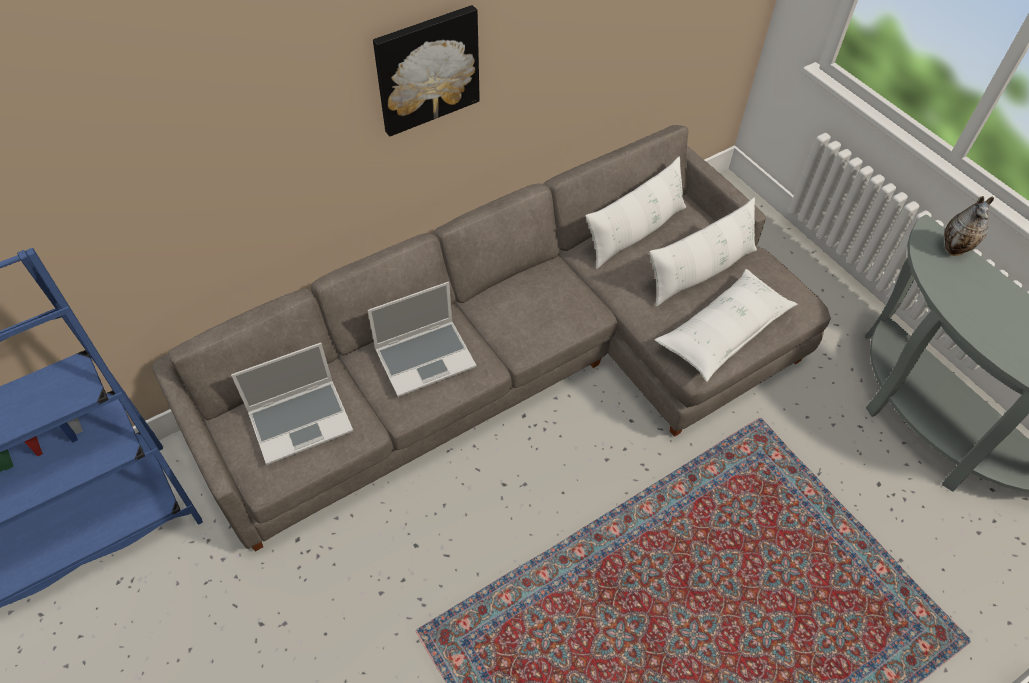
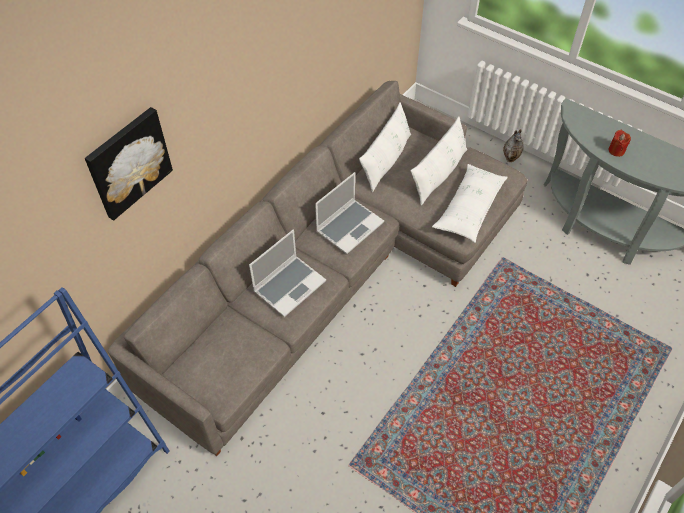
camera: 20 degrees left, 0 degrees up
laptop [231,342,353,465] -> laptop moved to [315,172,384,254]
picture [373,5,480,137] -> picture moved to [85,107,173,221]
vase [944,196,994,256] -> vase moved to [503,129,524,162]
none -> red candle [608,130,631,157]

